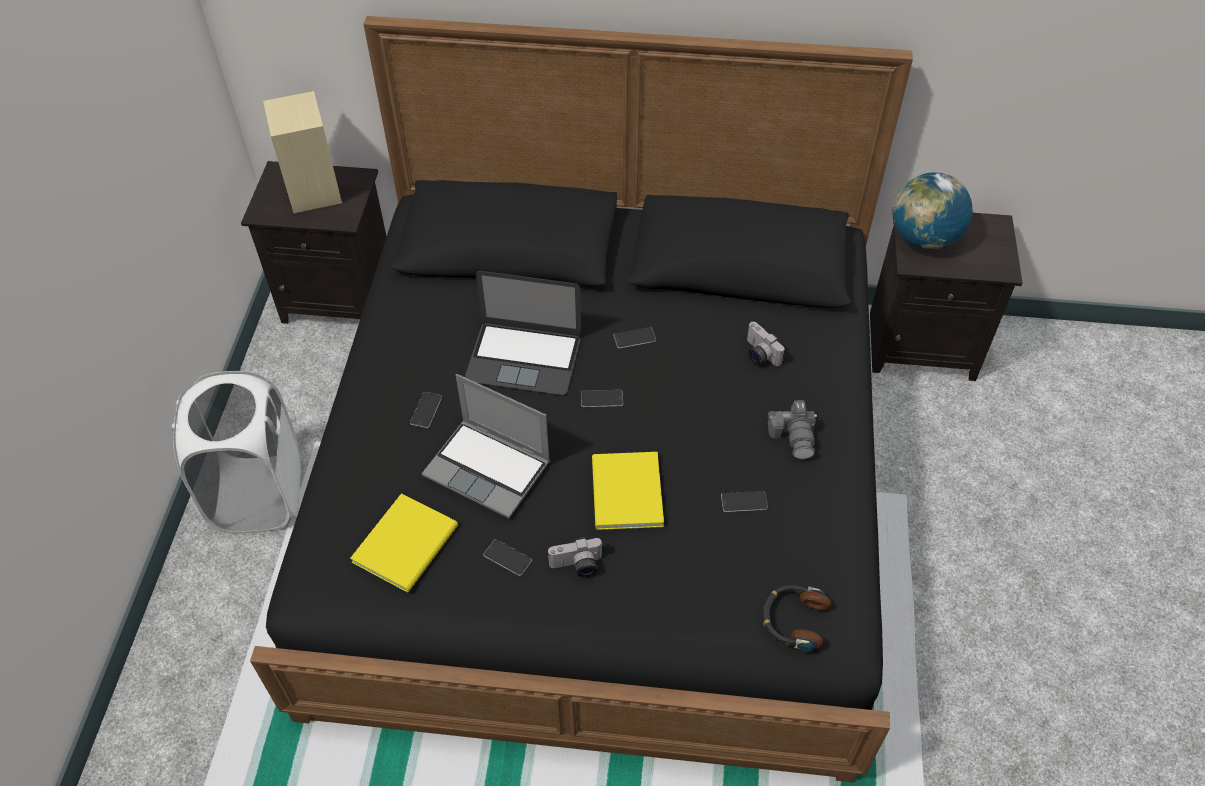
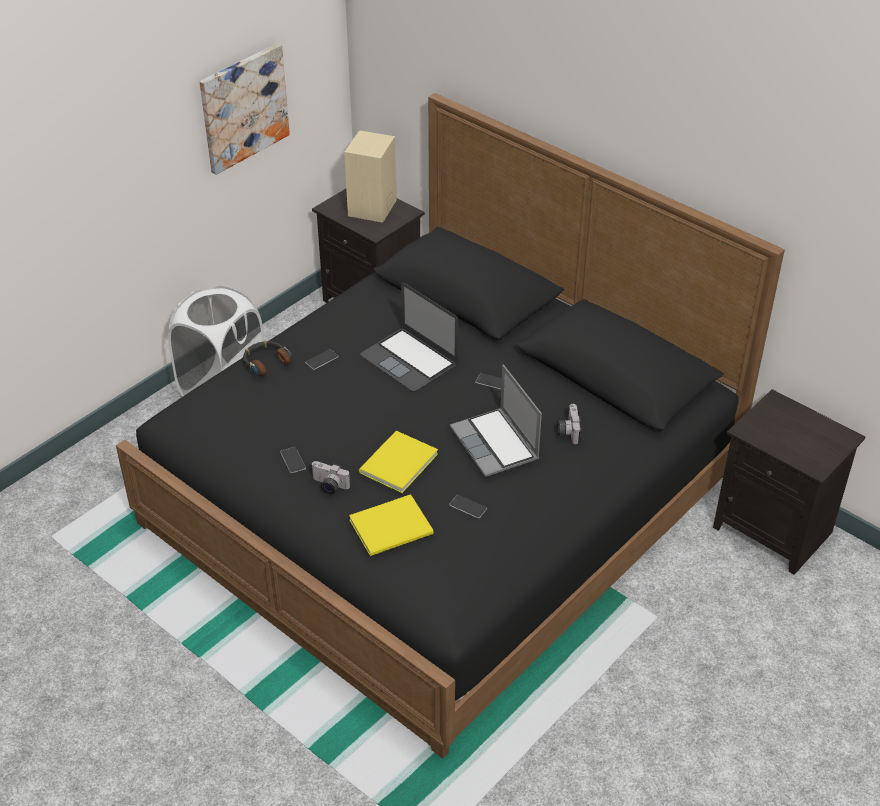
camera: 35 degrees right, 10 degrees down
yellow book [350,493,458,592] -> yellow book moved to [349,494,433,556]
laptop [422,374,550,519] -> laptop moved to [450,365,542,477]
phone [581,390,623,407] -> none
headphones [763,585,831,652] -> headphones moved to [243,341,292,376]
camera [768,400,817,459] -> none
globe [893,172,973,250] -> none
none -> picture [199,43,290,175]

